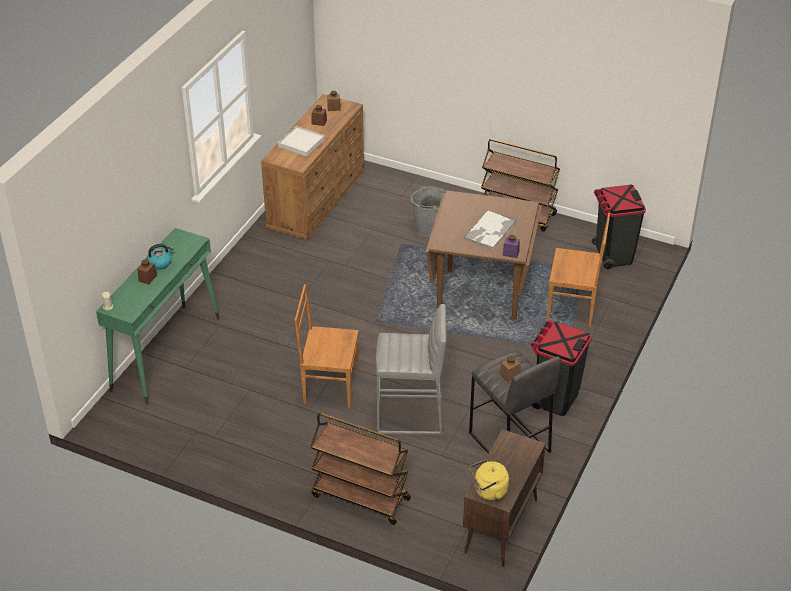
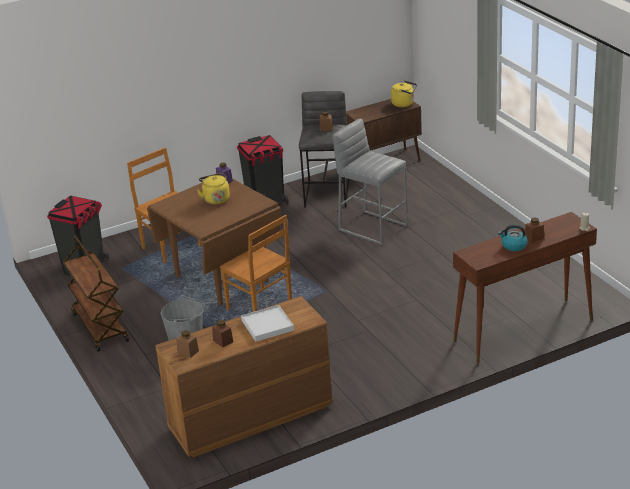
camera: 140 degrees left, 10 degrees down
green console table [96,228,220,405] -> brown console table [453,212,597,364]
brown chair [295,284,359,408] -> brown chair moved to [220,215,292,312]
brown cart [310,413,411,525] -> none
tray [463,210,517,249] -> yellow kettle [197,173,230,204]

